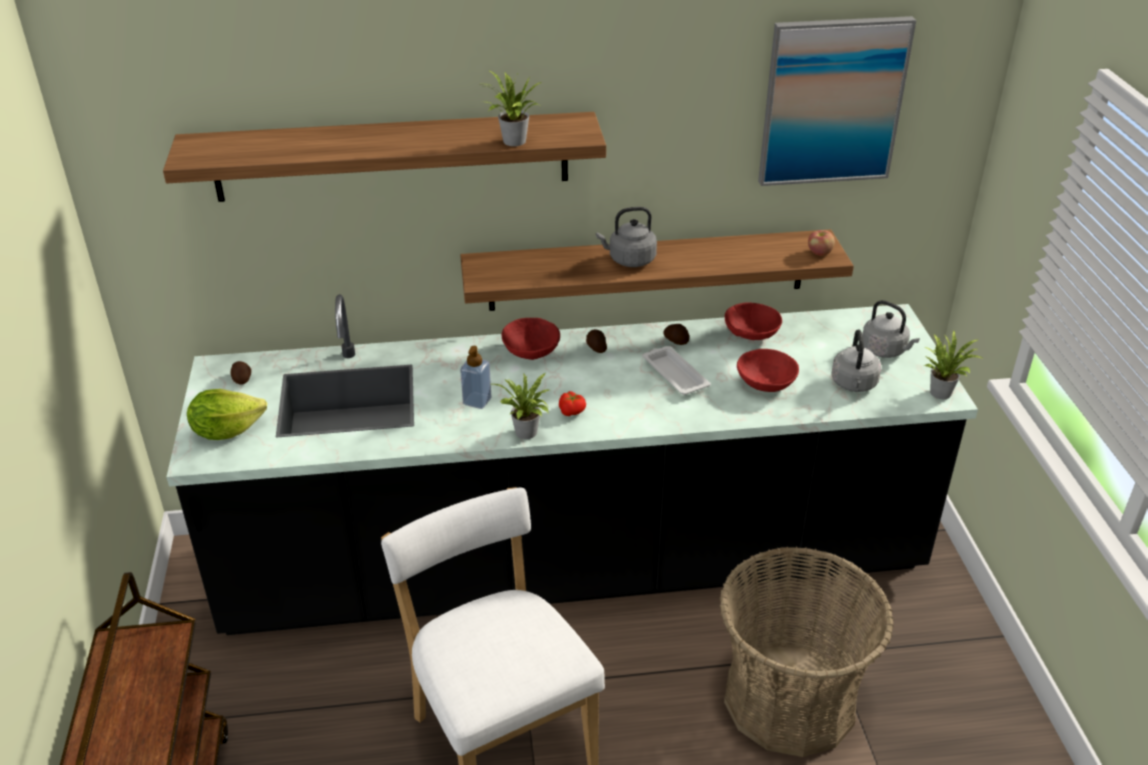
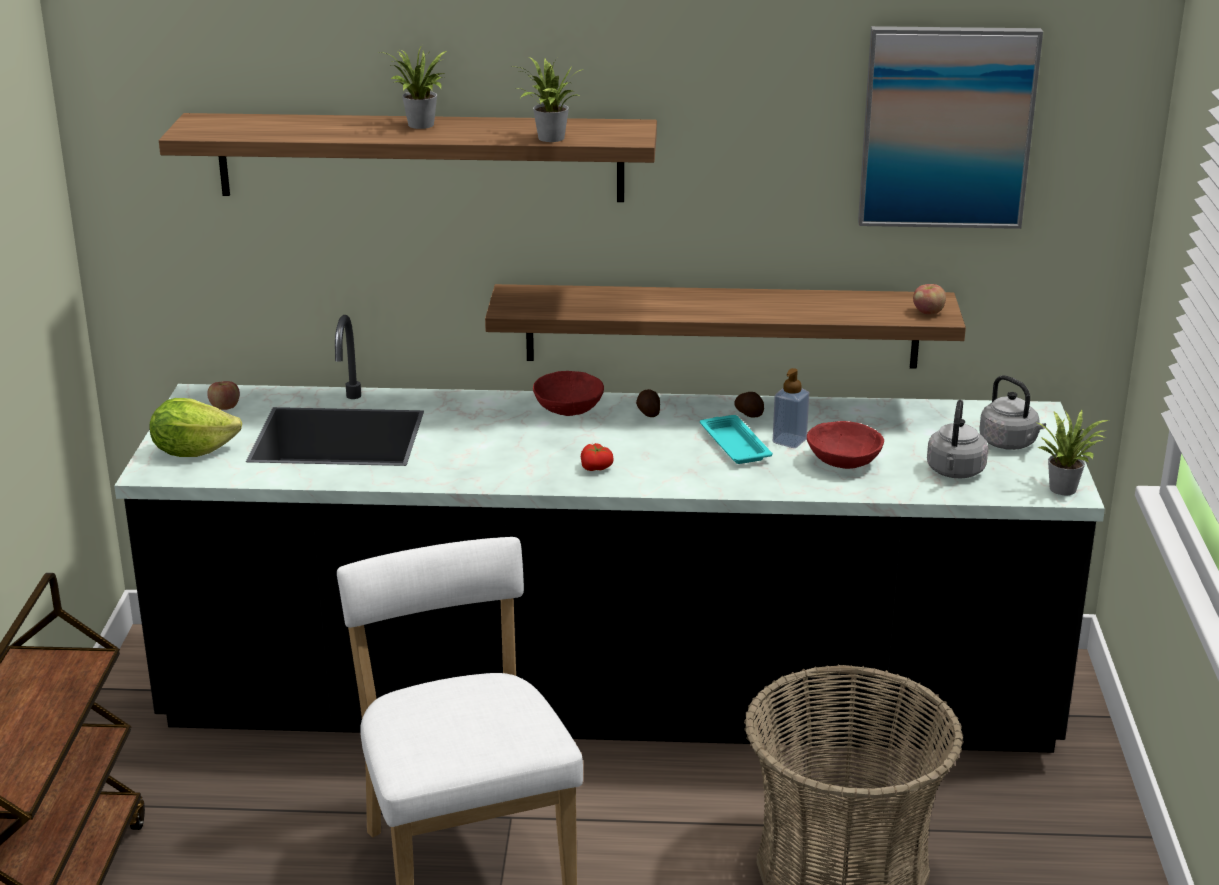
camera: 10 degrees right, 10 degrees down
potato [231,361,251,385] -> apple [207,381,240,410]
soap dispenser [460,346,491,409] -> soap dispenser moved to [773,368,809,448]
potted plant [493,373,549,439] -> potted plant moved to [380,45,446,129]
grey kettle [596,207,657,267] -> none
white tray [642,346,711,395] -> turquoise tray [700,415,773,464]
red bowl [725,302,782,340] -> none

